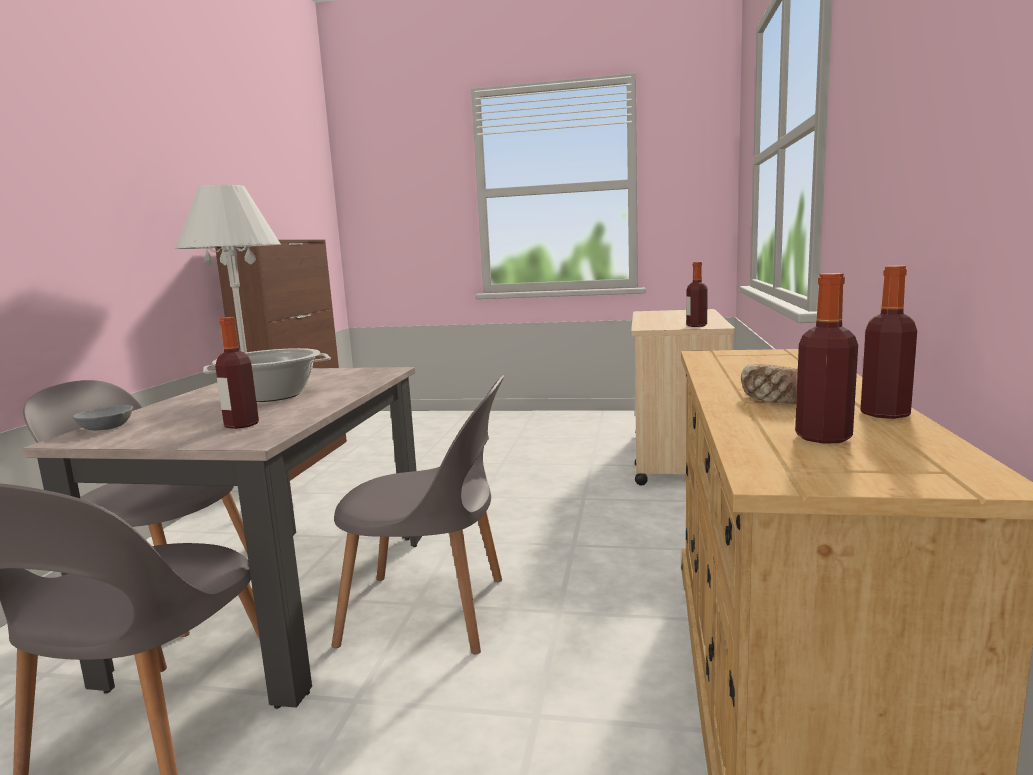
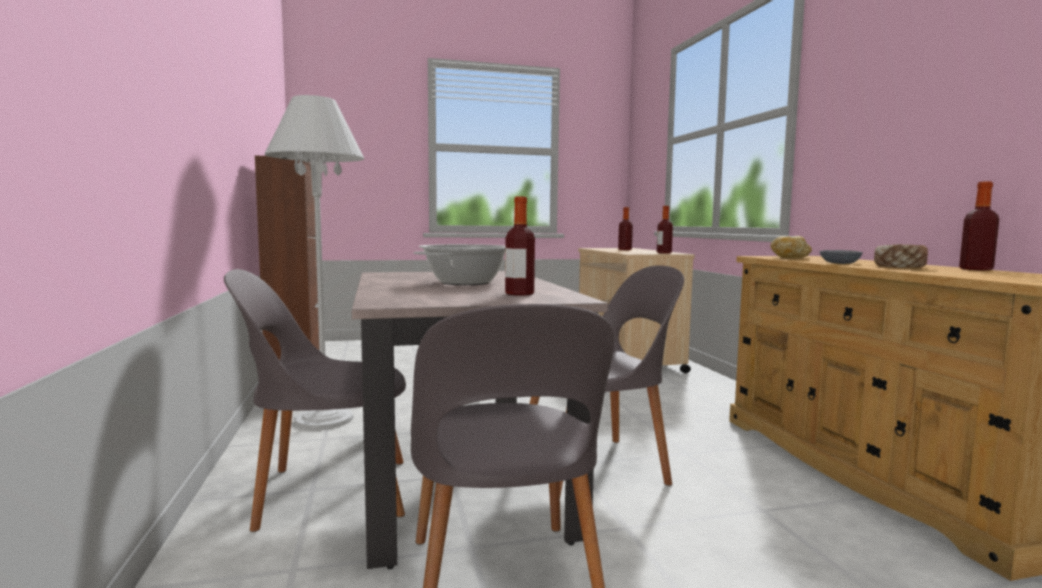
camera: 25 degrees left, 5 degrees down
grey bowl [73,405,133,431] -> grey bowl moved to [820,250,863,264]
bottle [795,273,858,444] -> bottle moved to [618,207,633,250]
none -> bread [770,236,812,258]

